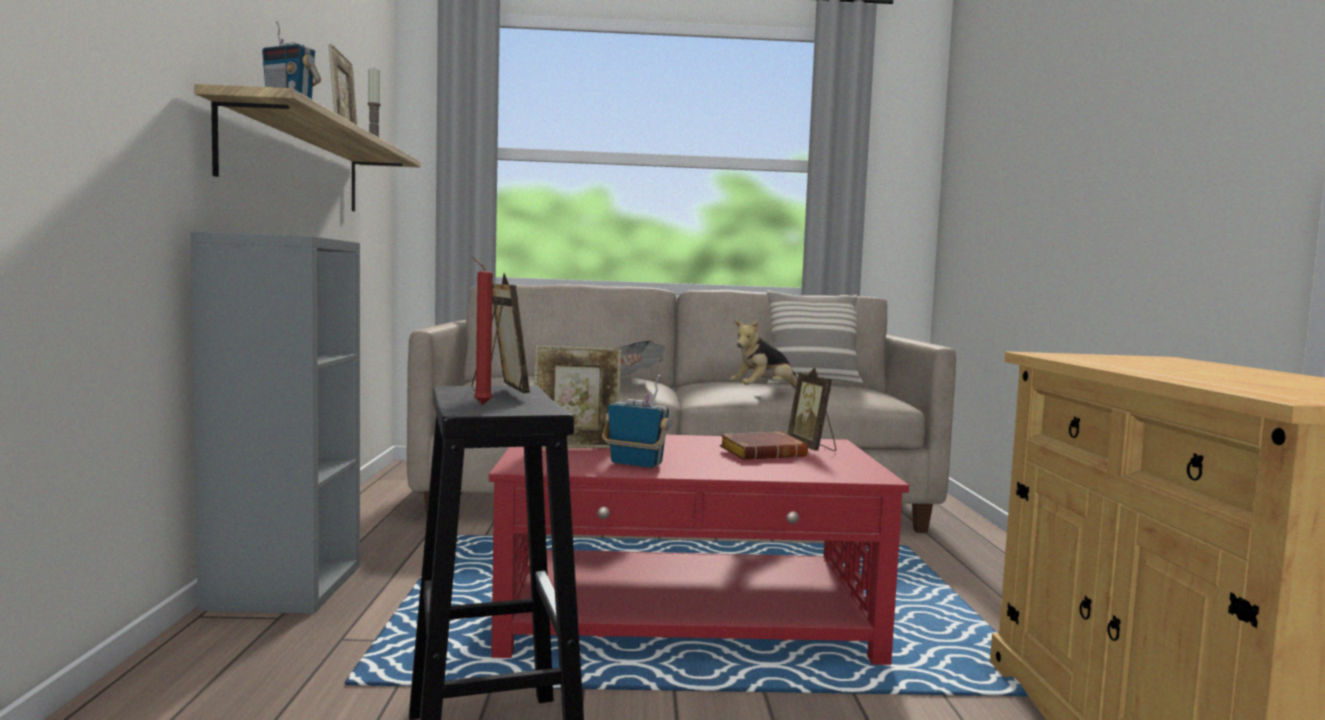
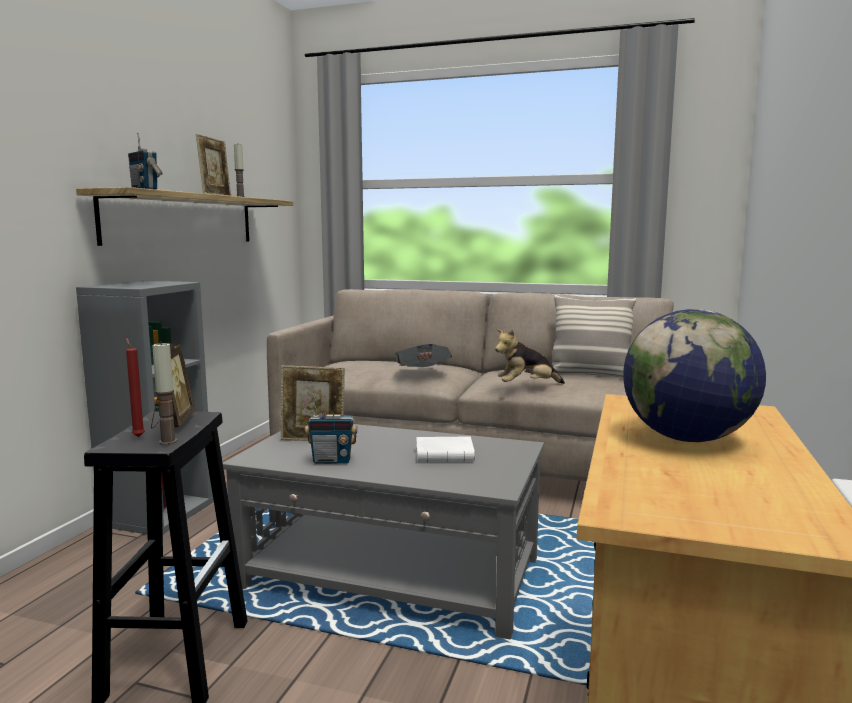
camera: 20 degrees right, 5 degrees up
red coffee table [489,435,909,665] -> grey coffee table [223,424,544,640]
radio [602,375,671,468] -> radio turned 135 degrees clockwise [305,393,357,464]
brown book [720,432,808,460] -> white book [416,436,475,462]
picture frame [787,367,836,451] -> none
none -> candle [152,341,177,445]
none -> globe [623,309,766,442]

